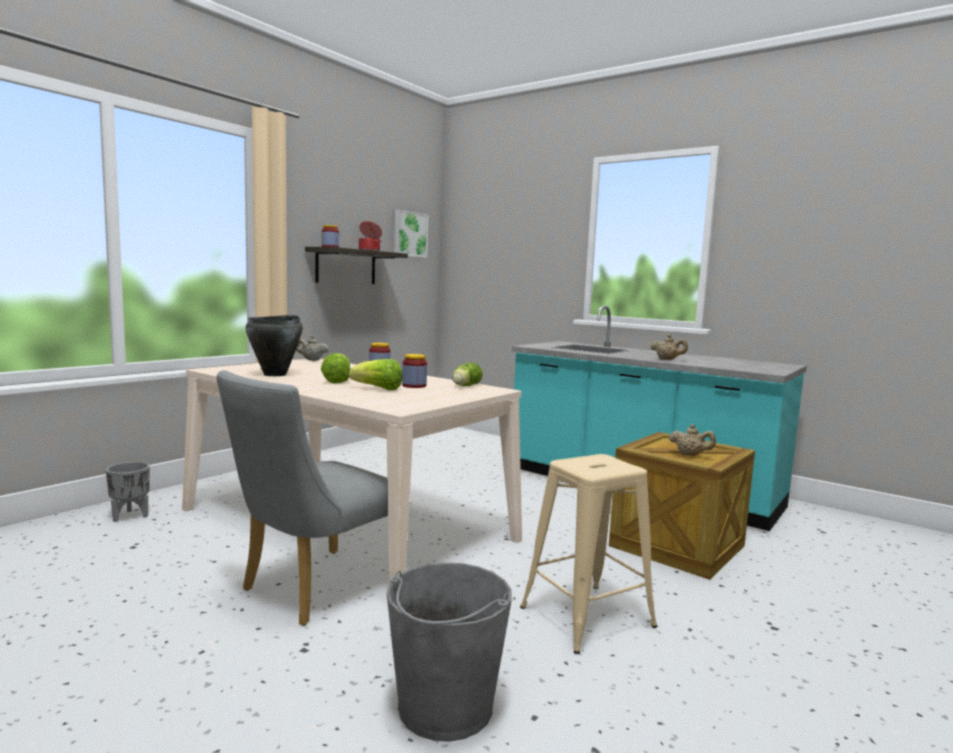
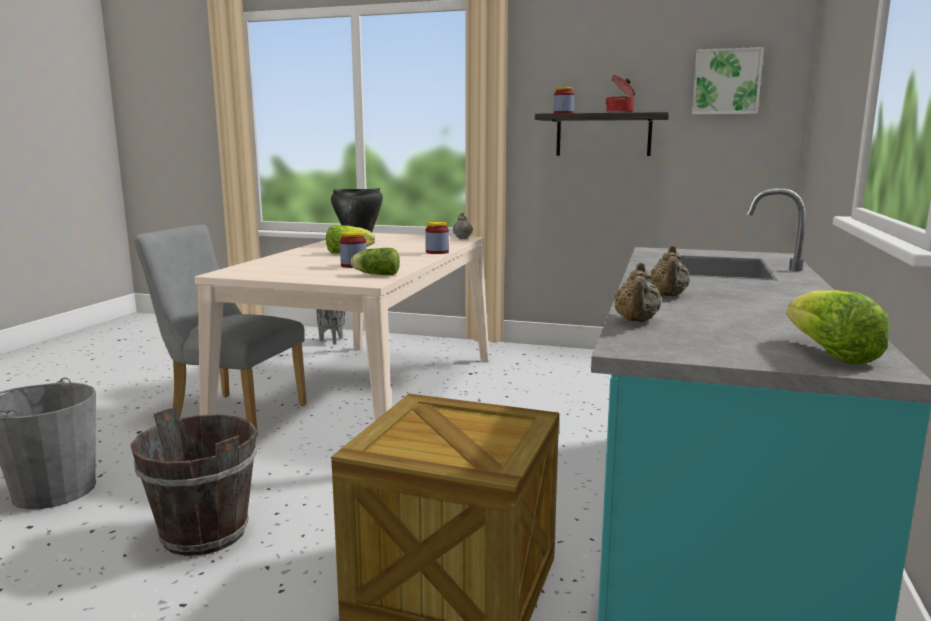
camera: 70 degrees right, 5 degrees up
lettuce [349,359,402,390] -> lettuce moved to [786,290,890,365]
beige stool [520,454,658,654] -> brown bucket [130,407,257,556]
beige teapot [669,424,716,456] -> beige teapot moved to [614,262,661,322]

